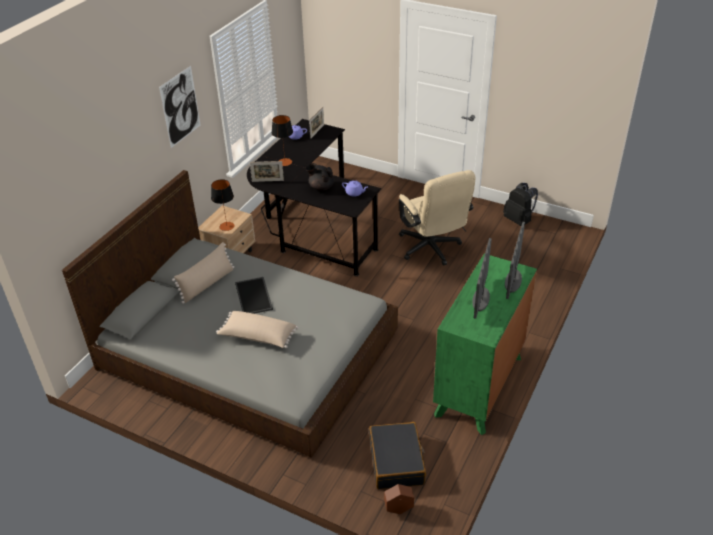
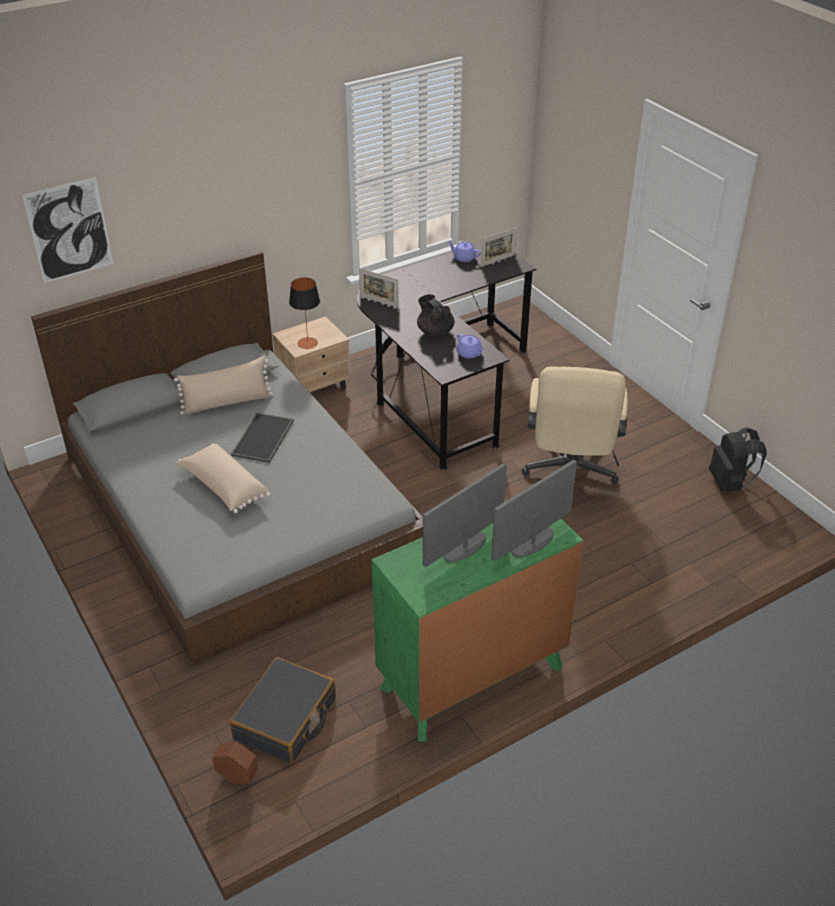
camera: 30 degrees right, 0 degrees up
picture [159,66,201,148] -> picture moved to [22,177,113,283]
table lamp [272,115,293,166] -> none

